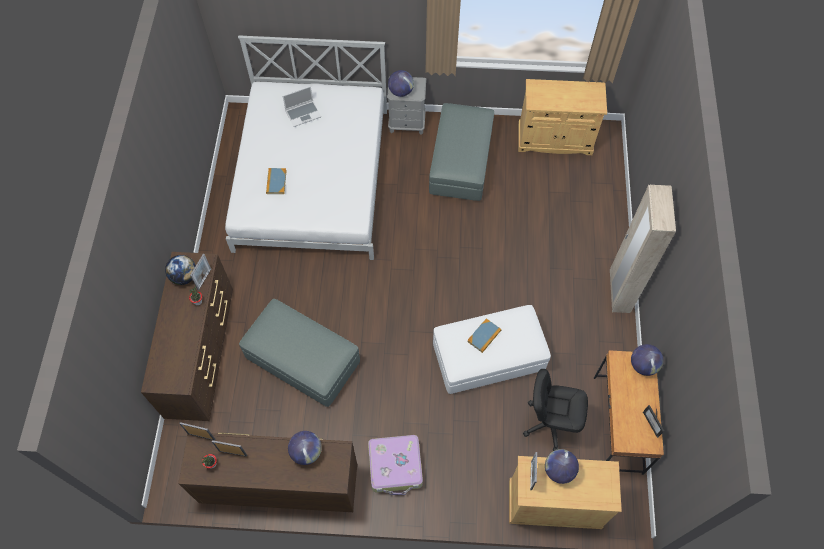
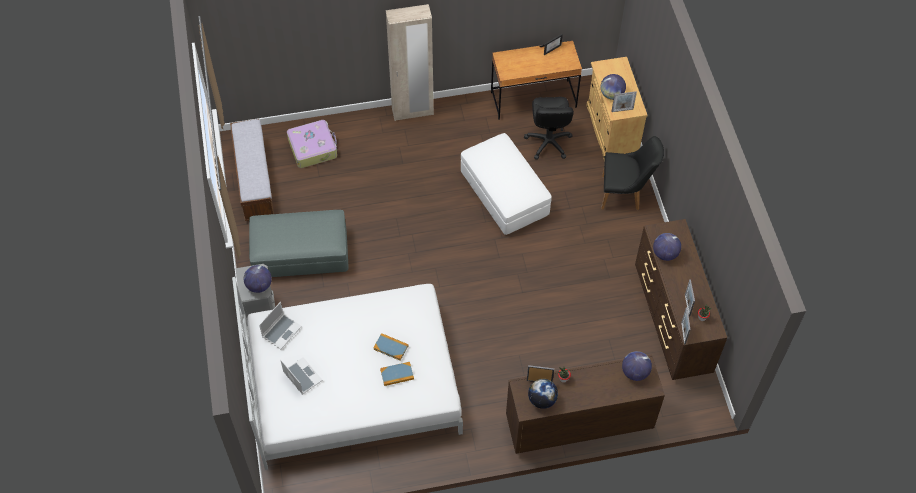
camera: 105 degrees left, 5 degrees down
grey ottoman [239,299,360,407] -> none
suitcase [368,435,423,495] -> suitcase moved to [287,120,337,168]
book [467,318,501,353] -> book moved to [373,333,409,361]
beige cabinet [518,79,607,155] -> bench [230,119,274,221]
globe [631,344,663,376] -> globe moved to [622,351,652,381]
none -> laptop [259,302,302,349]
none -> black chair [601,136,664,210]

